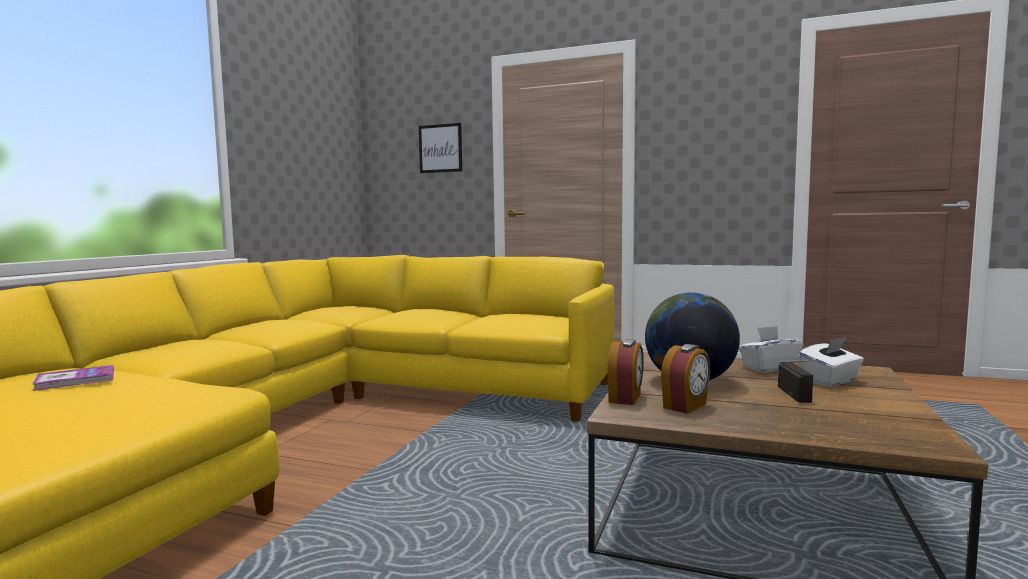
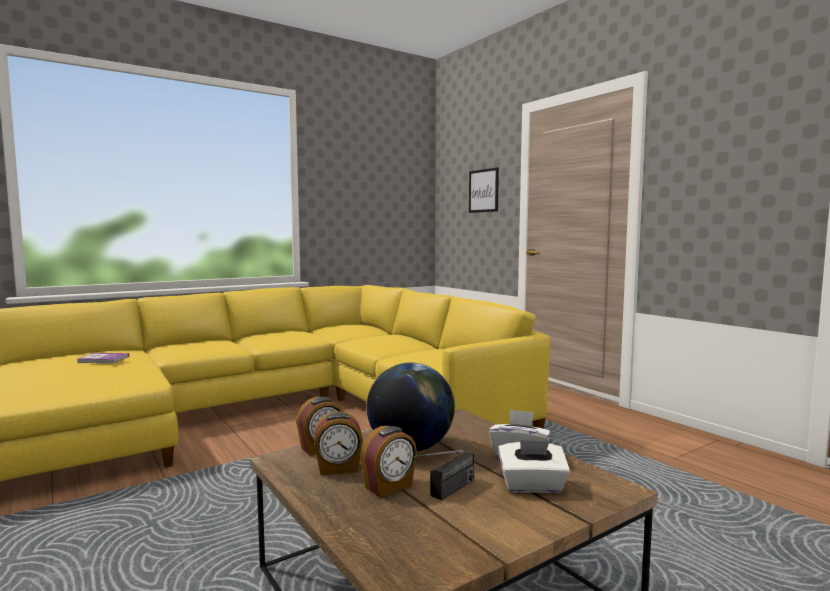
camera: 35 degrees right, 0 degrees up
none -> alarm clock [360,426,417,498]

